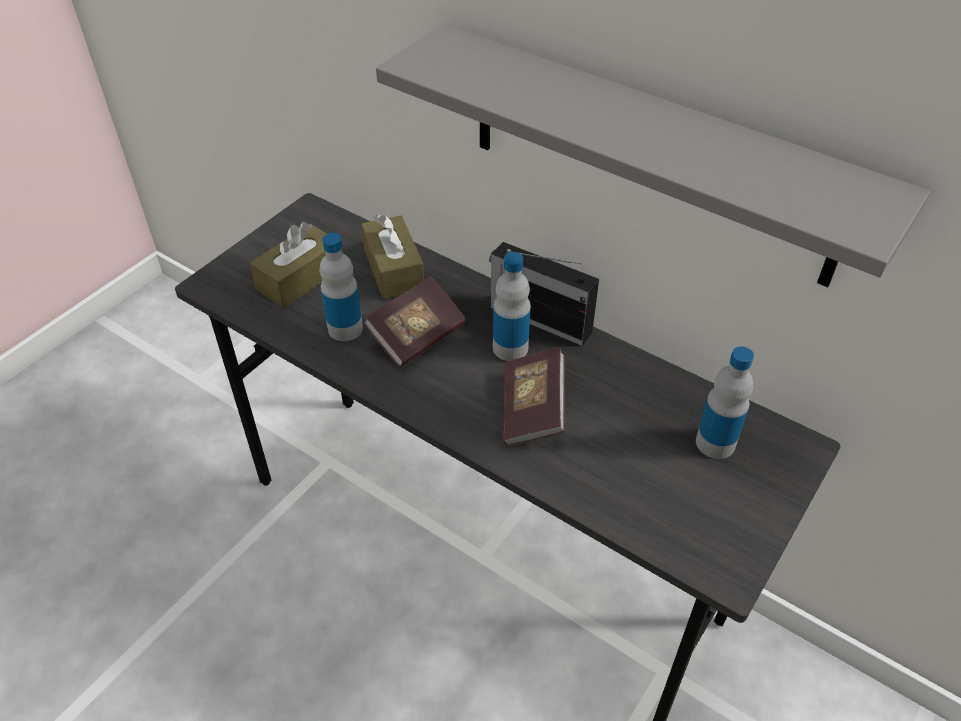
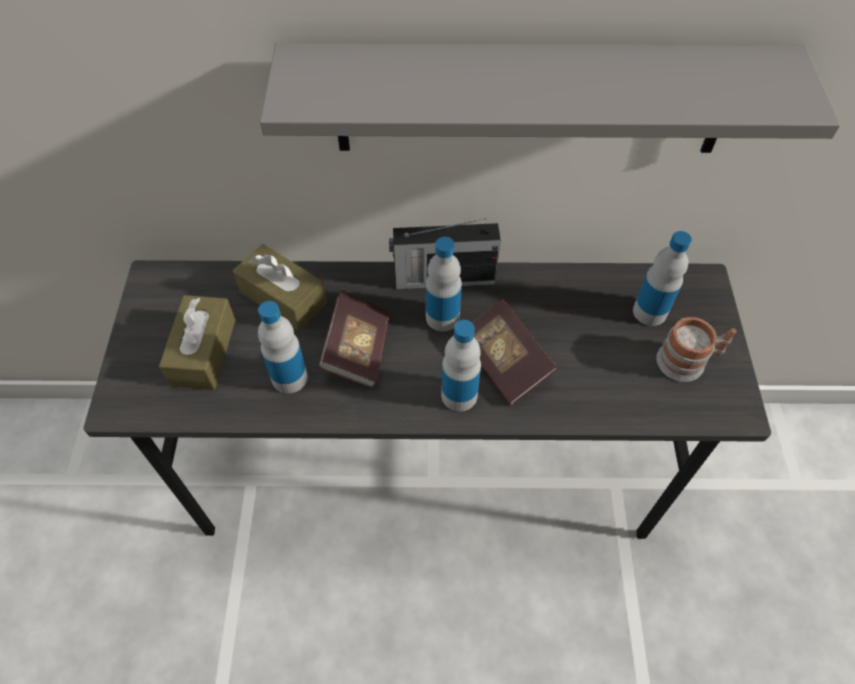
camera: 35 degrees left, 10 degrees up
none -> bottle [441,320,481,411]
none -> mug [656,317,737,382]

